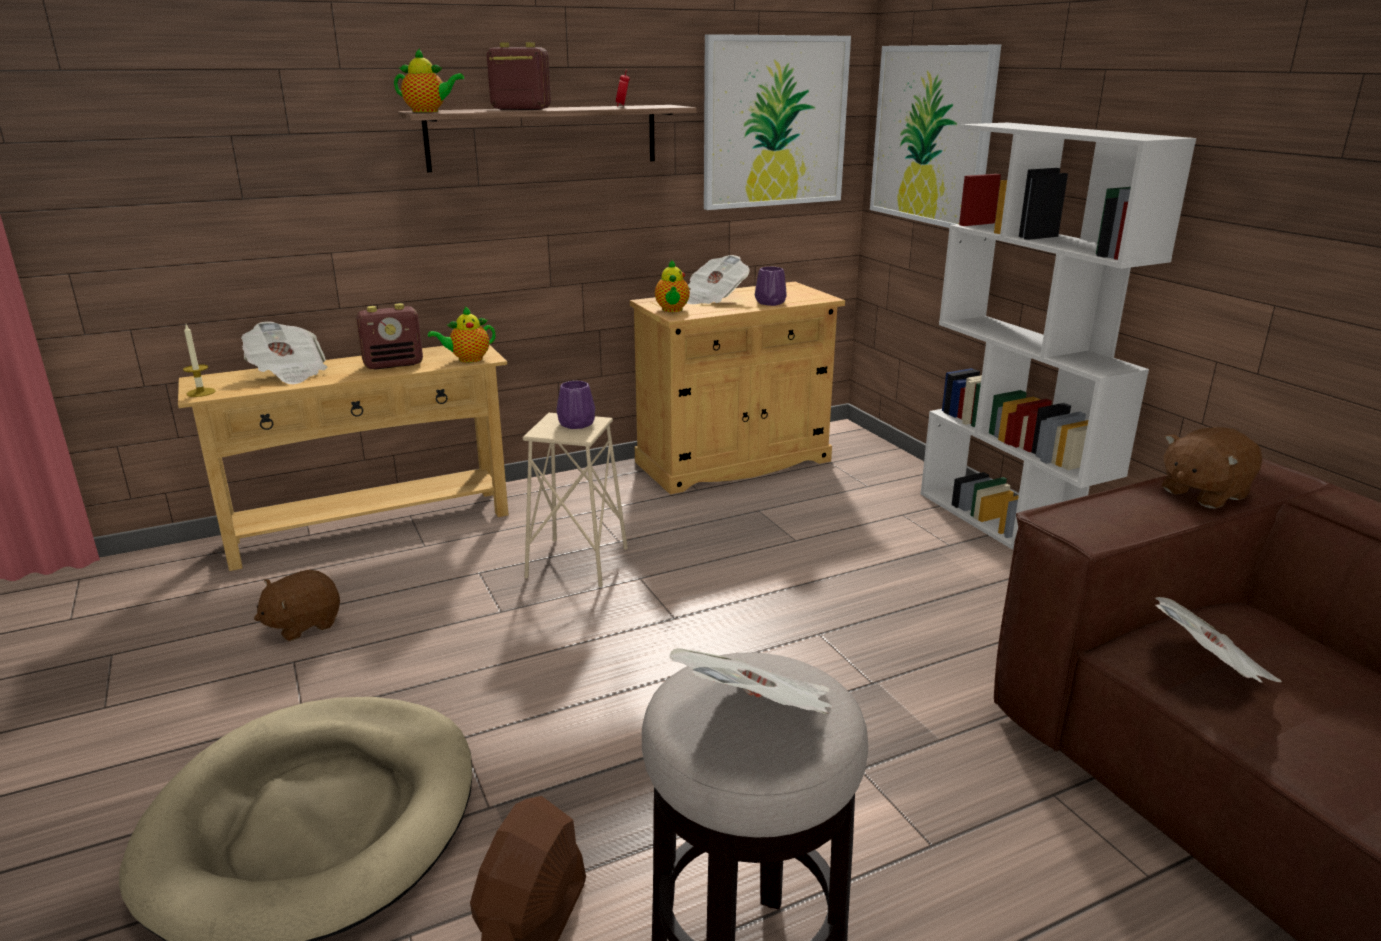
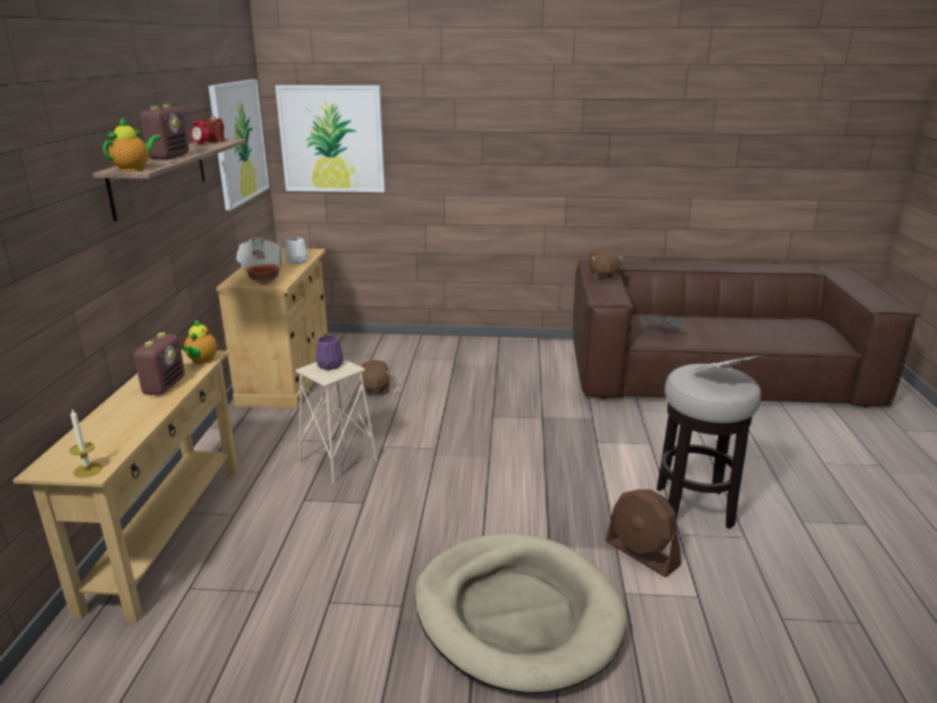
camera: 60 degrees left, 0 degrees up
newspaper [241,321,328,384] -> none
brown plush toy [254,570,340,641] -> brown plush toy moved to [358,360,391,395]
radio [487,42,551,110] -> radio turned 150 degrees clockwise [140,104,189,160]
teapot [655,260,690,312] -> bowl [246,264,280,285]
purple vase [755,266,787,306] -> white vase [286,237,308,264]
white bookcase [920,123,1196,550] -> none
none -> red candle [204,115,225,142]

